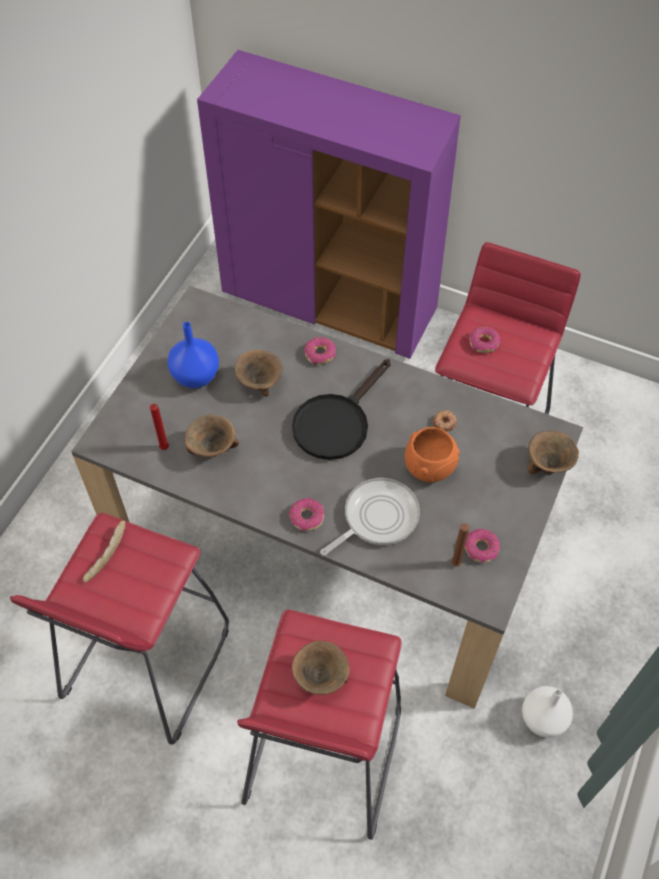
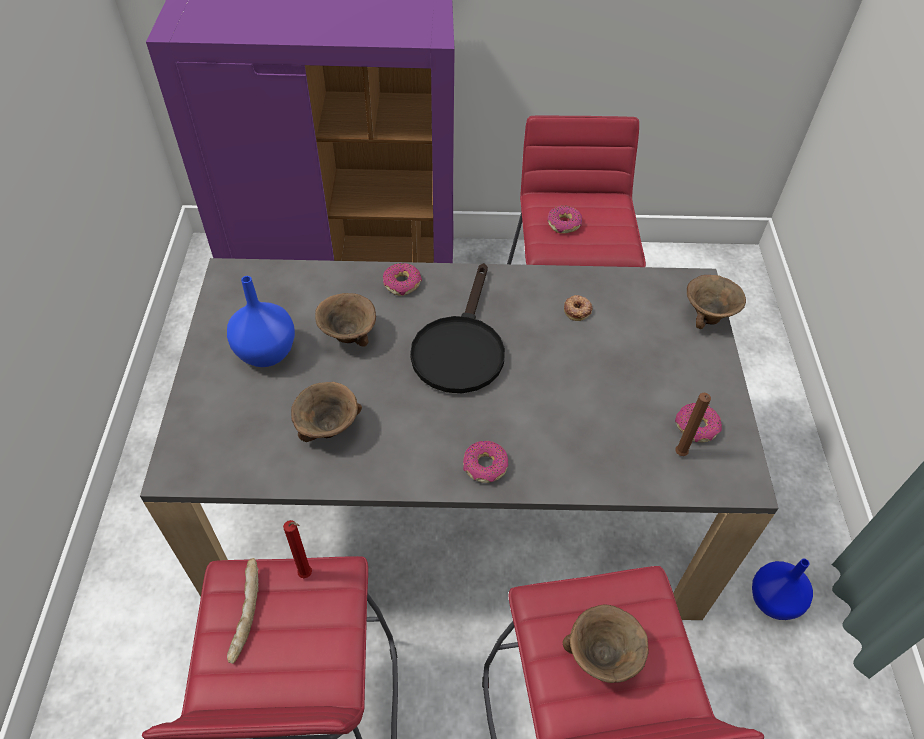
camera: 25 degrees left, 5 degrees down
red candle [150,404,169,450] -> red candle moved to [283,520,312,578]
frying pan [320,478,420,556] -> none
orange bowl [405,427,460,482] -> none
white vase [522,686,573,738] -> blue vase [752,559,813,620]

